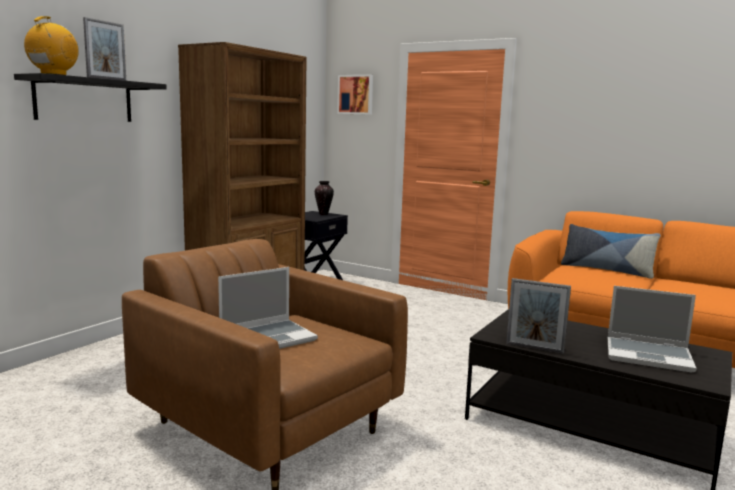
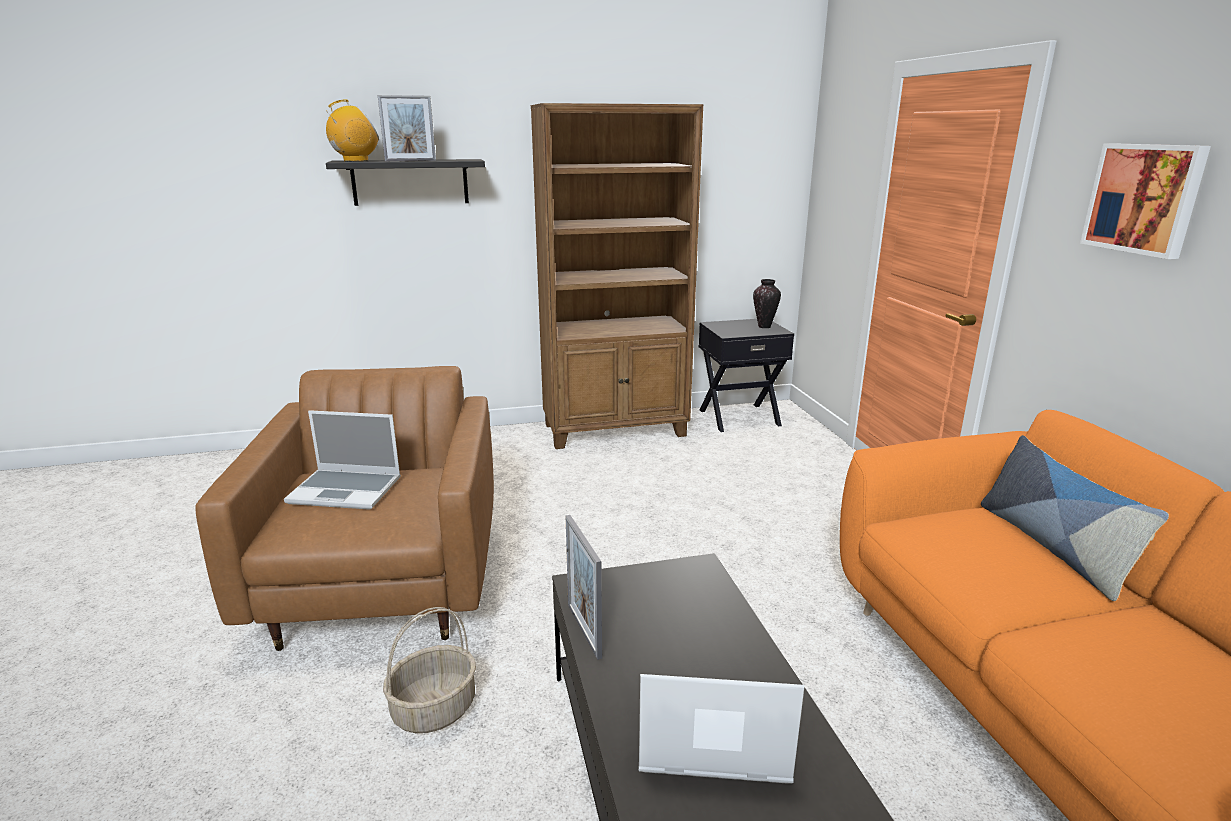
camera: 45 degrees right, 10 degrees up
picture [337,75,373,115] -> picture moved to [1080,143,1211,259]
laptop [608,286,696,373] -> laptop turned 120 degrees clockwise [639,674,805,784]
none -> basket [383,607,476,733]

